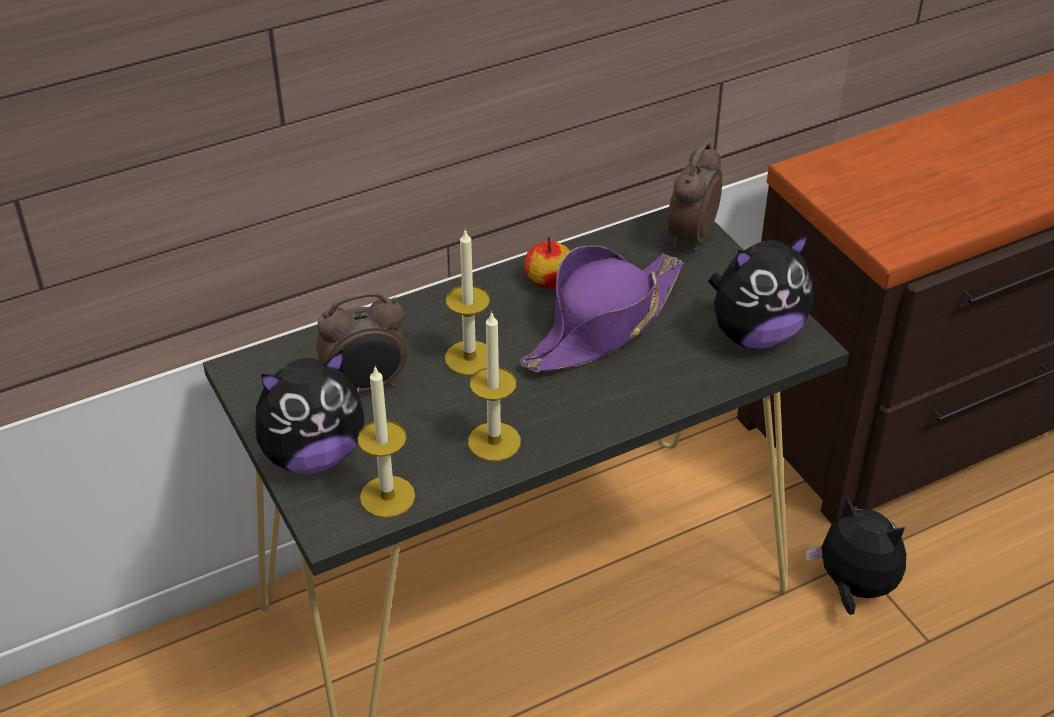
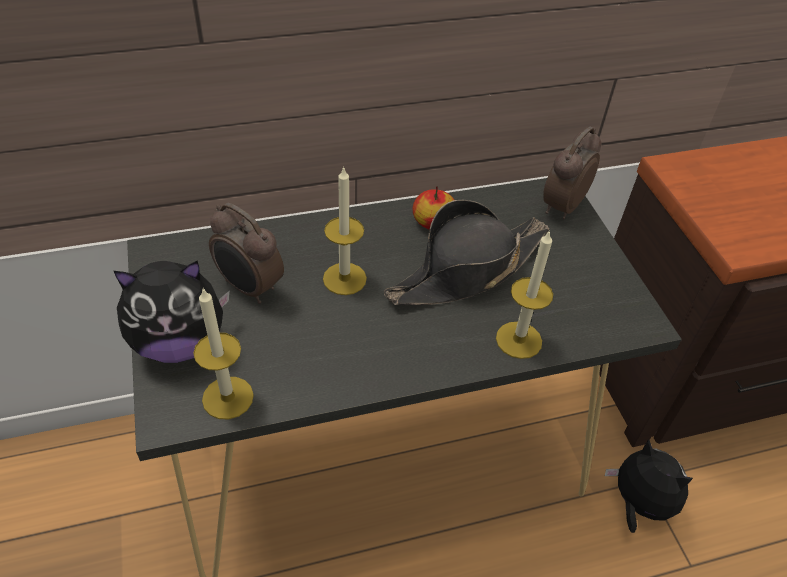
camera: 10 degrees right, 5 degrees up
alarm clock [316,291,407,393] -> alarm clock turned 45 degrees clockwise [209,203,284,304]
candle [468,311,521,461] -> candle moved to [496,230,553,359]
purple hat [520,246,684,372] -> black hat [384,200,550,305]
plush toy [708,233,813,349] -> none

